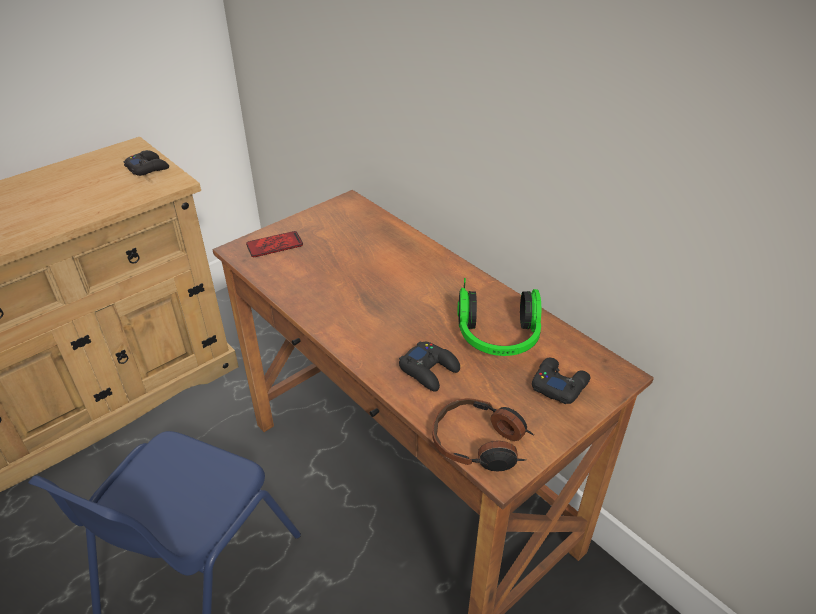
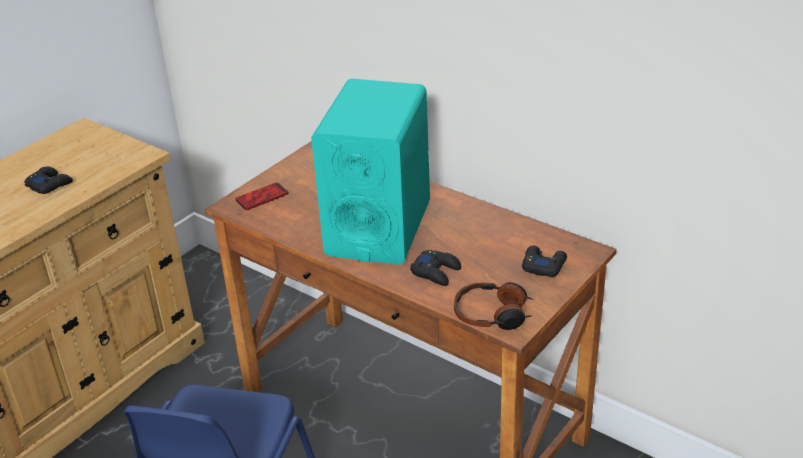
camera: 10 degrees left, 5 degrees down
black game controller [123,150,169,176] -> black game controller moved to [24,166,73,194]
headphones [458,278,541,356] -> none
none -> turquoise speaker [311,79,430,265]

